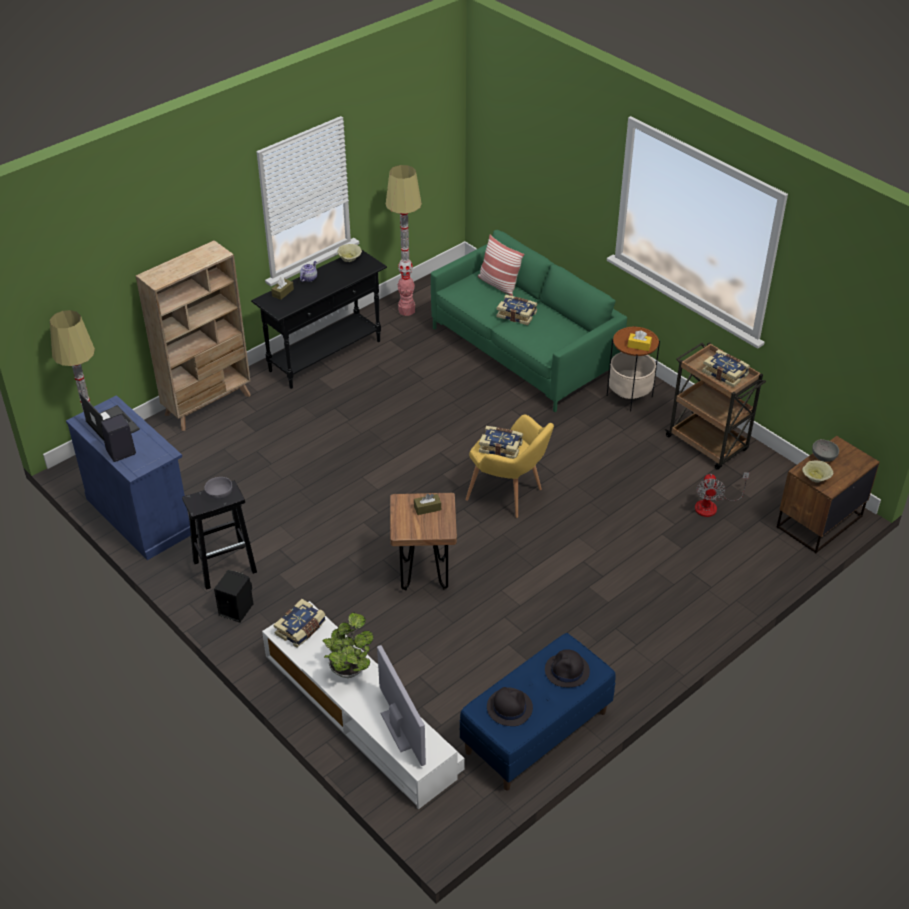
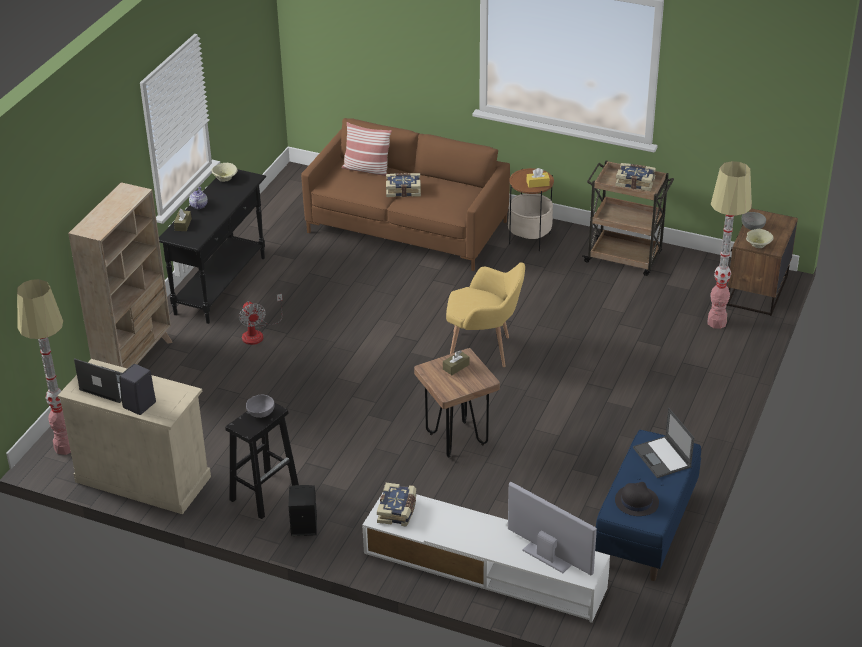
camera: 25 degrees left, 5 degrees down
blue cabinet [66,395,191,560] -> beige cabinet [57,359,211,514]
potted plant [323,612,373,678] -> none
floor lamp [386,165,422,316] -> floor lamp moved to [707,161,752,329]
green sofa [431,230,627,412] -> brown sofa [301,118,510,271]
book [479,426,523,459] -> none
black hat [545,649,590,687] -> laptop [633,408,694,478]
fan [695,472,750,517] -> fan moved to [239,294,282,345]

